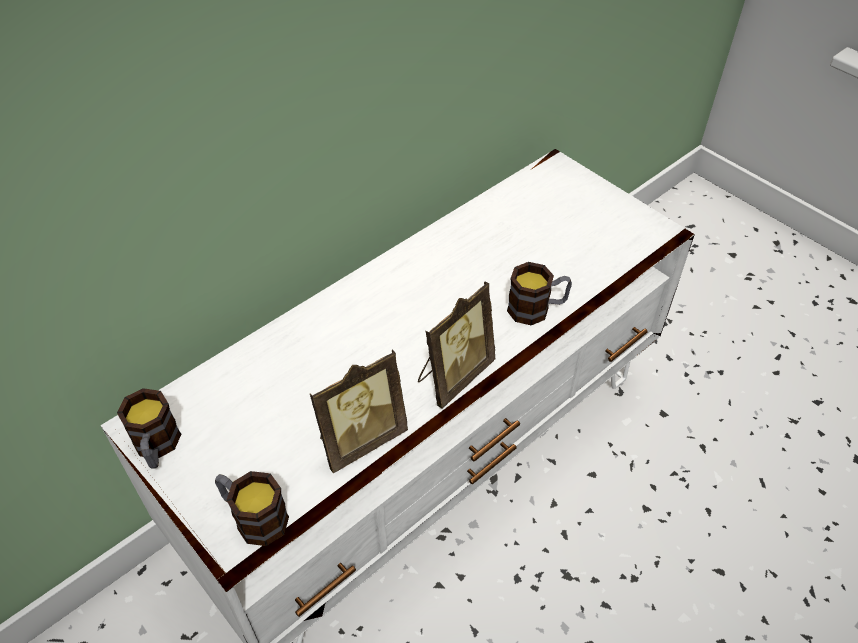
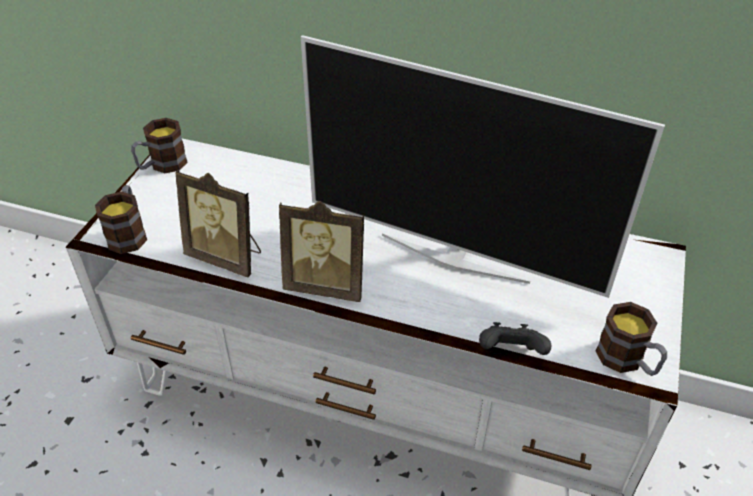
camera: 60 degrees right, 5 degrees down
mug [507,262,572,325] -> mug moved to [595,302,667,376]
none -> television [301,35,665,298]
none -> black game controller [479,322,552,355]

